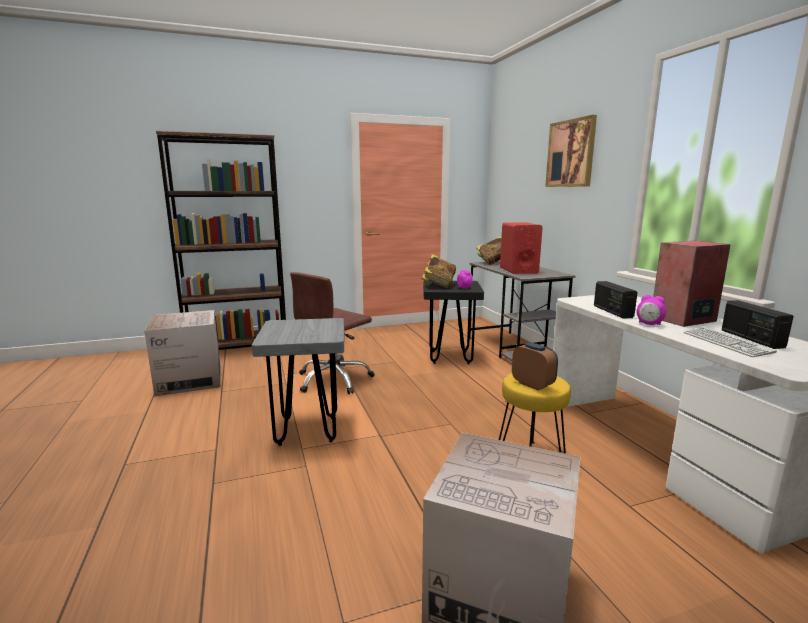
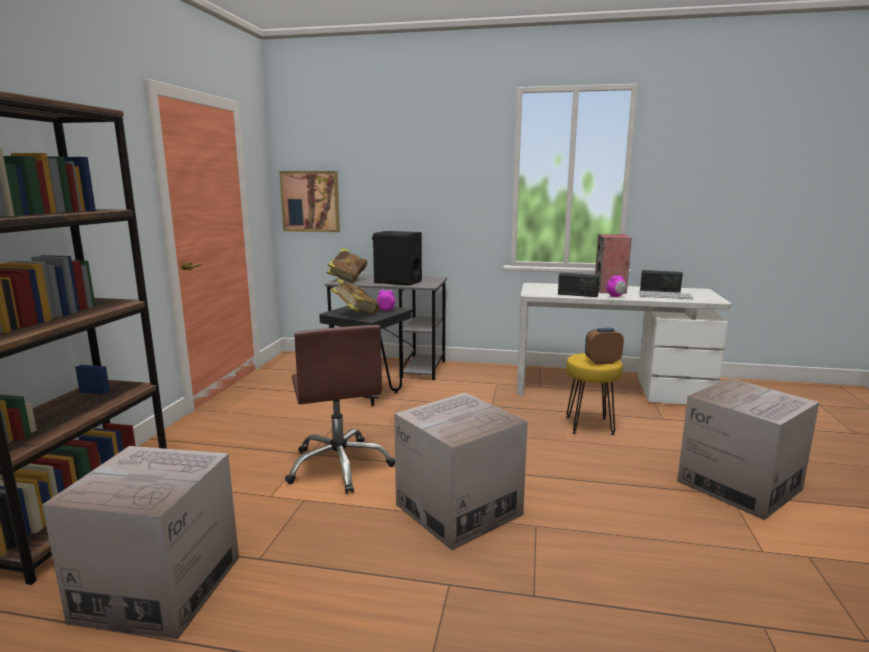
camera: 60 degrees left, 0 degrees up
grey stool [252,318,344,446] -> cardboard box [394,393,528,550]
red speaker [500,223,543,274] -> black speaker [372,231,422,286]
picture [545,115,597,187] -> picture moved to [279,171,340,232]

